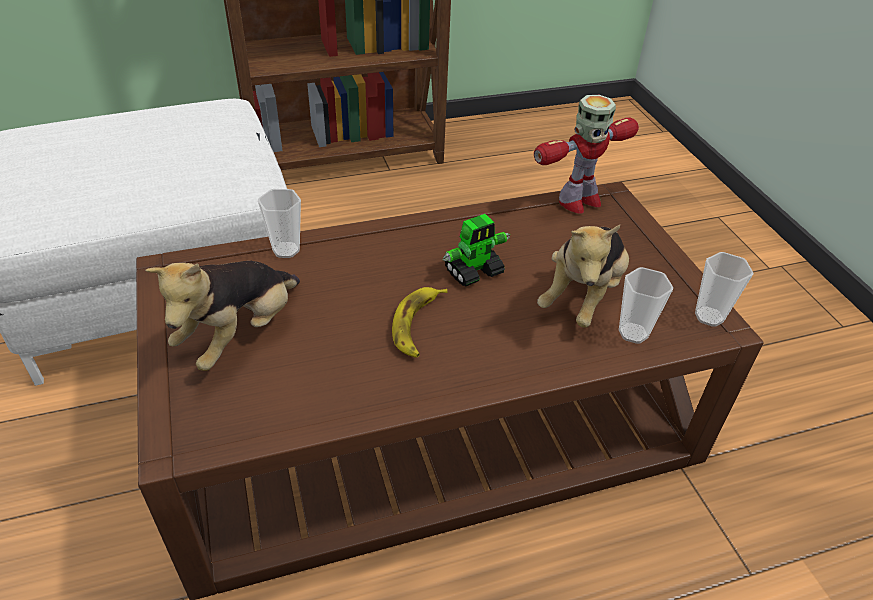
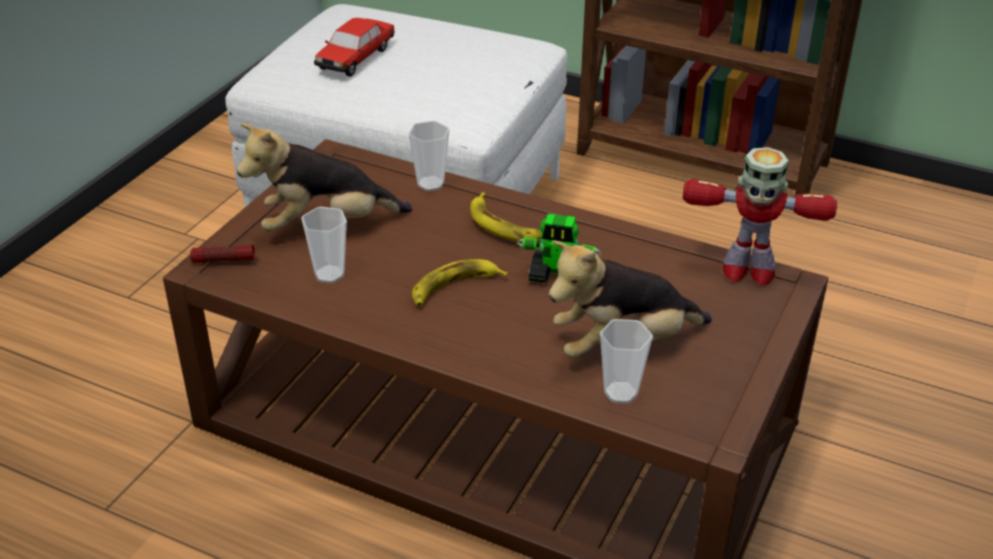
camera: 45 degrees right, 5 degrees down
cup [695,252,754,327] -> cup moved to [301,207,347,283]
none -> flashlight [190,245,255,263]
none -> toy car [314,18,395,77]
none -> banana [470,192,542,241]

